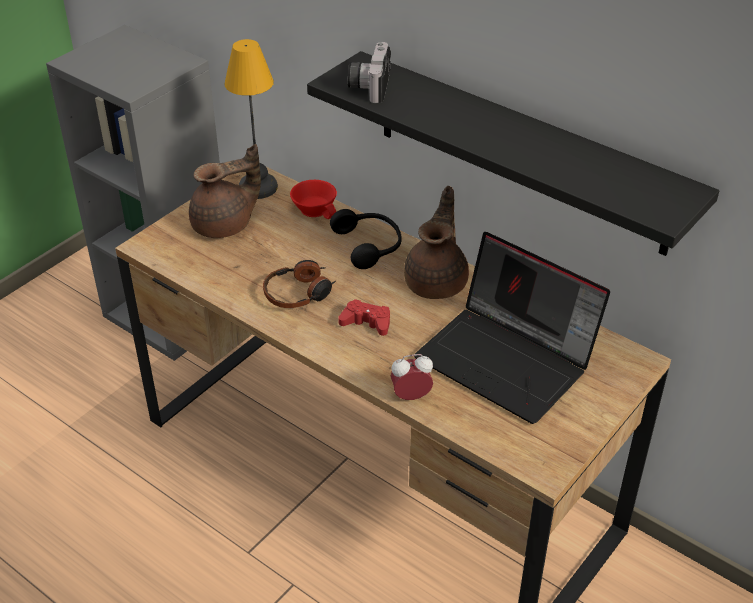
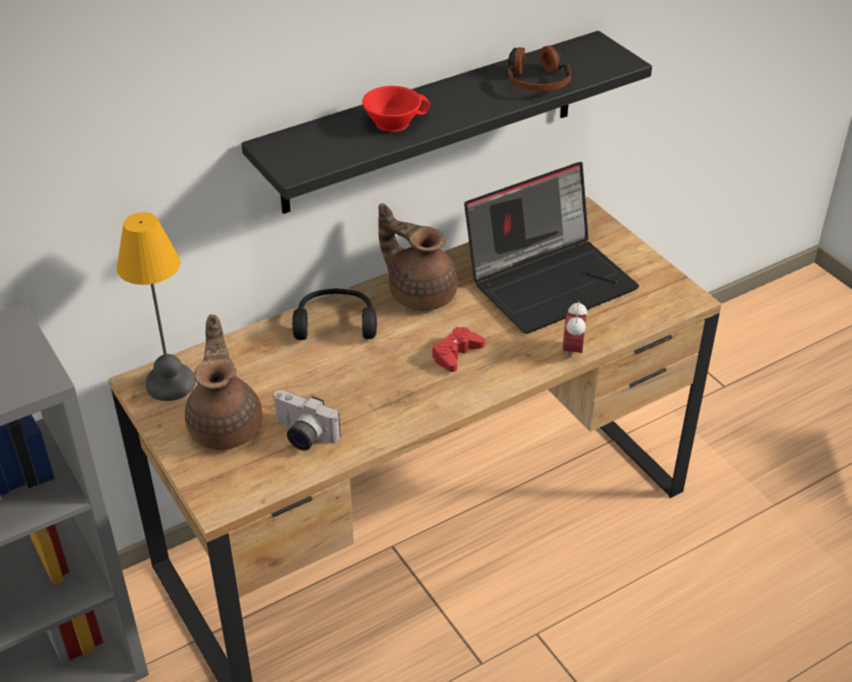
camera: 70 degrees left, 0 degrees up
headphones [263,260,336,308] -> headphones moved to [508,45,571,91]
red cup [290,180,337,219] -> red cup moved to [362,86,430,132]
camera [348,42,391,103] -> camera moved to [272,390,341,450]

